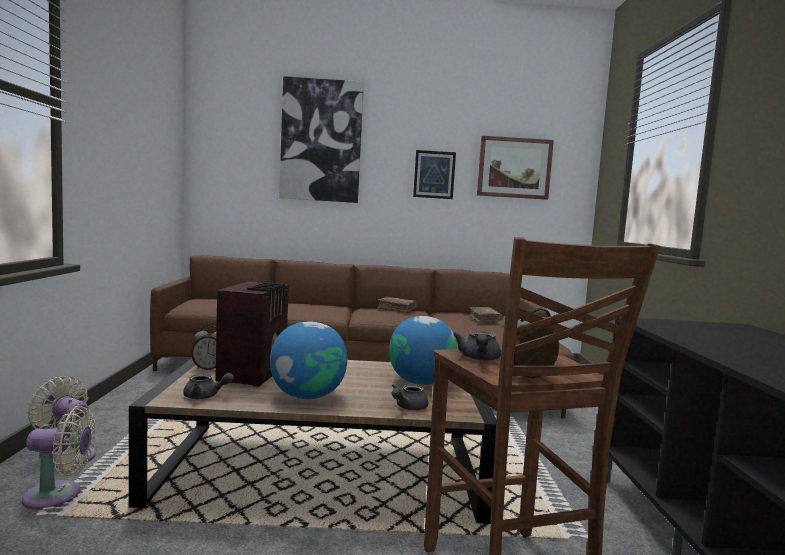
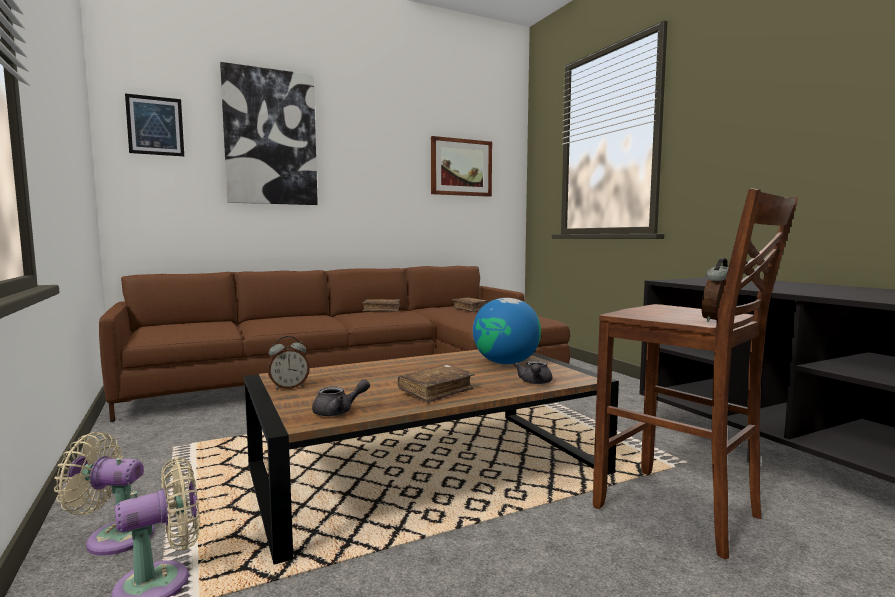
camera: 25 degrees left, 0 degrees up
radio [215,282,289,387] -> none
globe [270,322,347,399] -> brown book [398,365,475,403]
picture [413,150,456,199] -> picture moved to [125,93,184,156]
grey teapot [453,331,501,361] -> none

